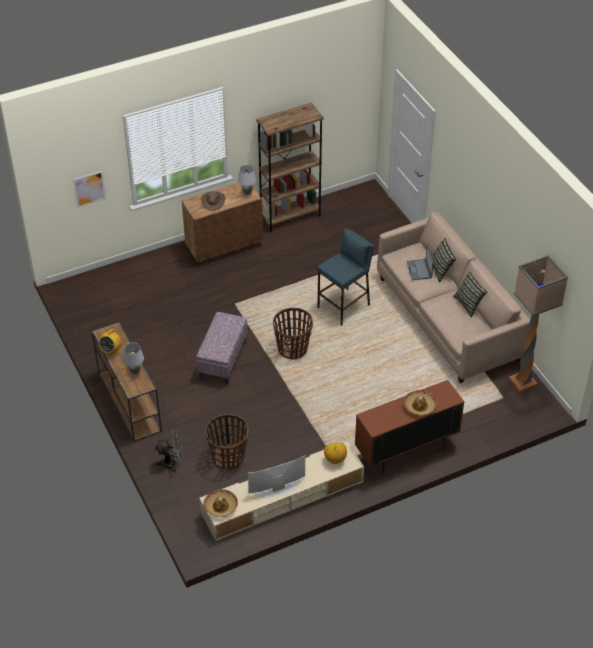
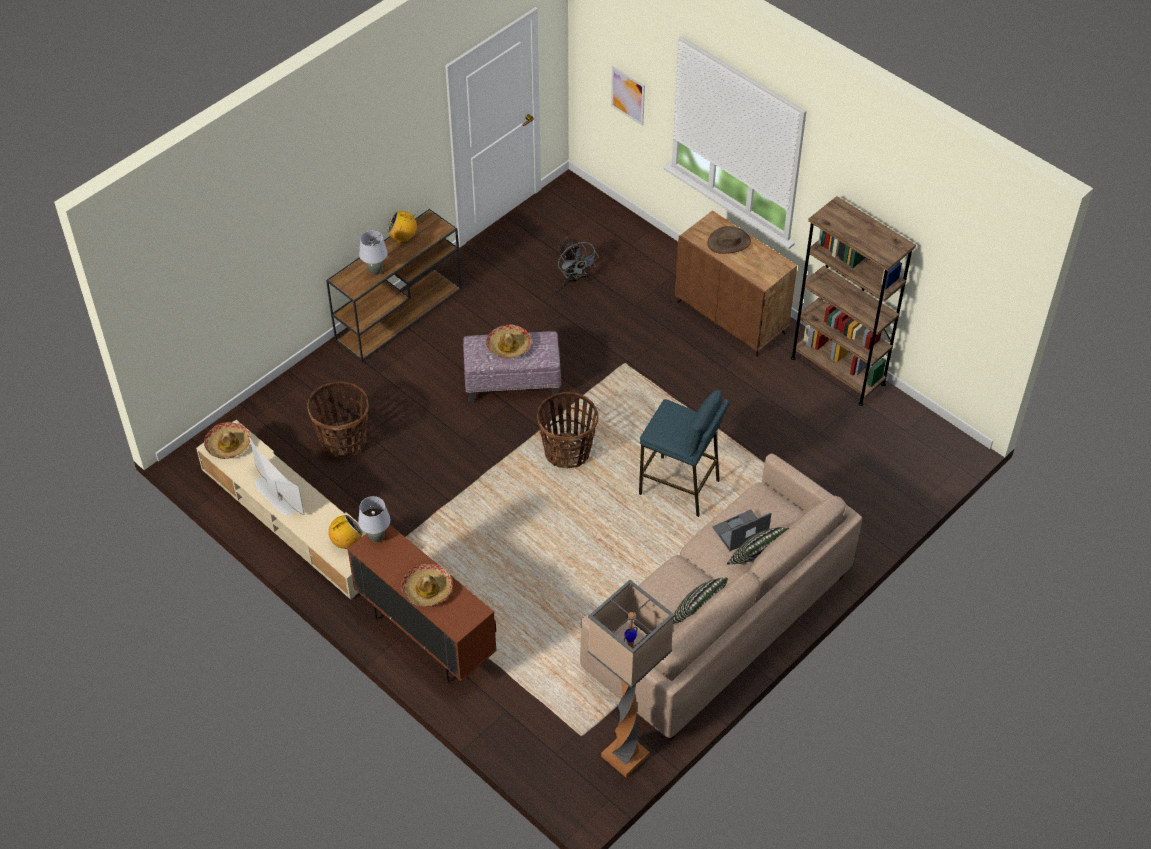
camera: 70 degrees right, 5 degrees up
grey fan [155,430,183,472] -> grey fan moved to [558,238,599,286]
grey table lamp [238,165,256,195] -> grey table lamp moved to [358,496,390,543]
none -> hat [486,325,531,358]

